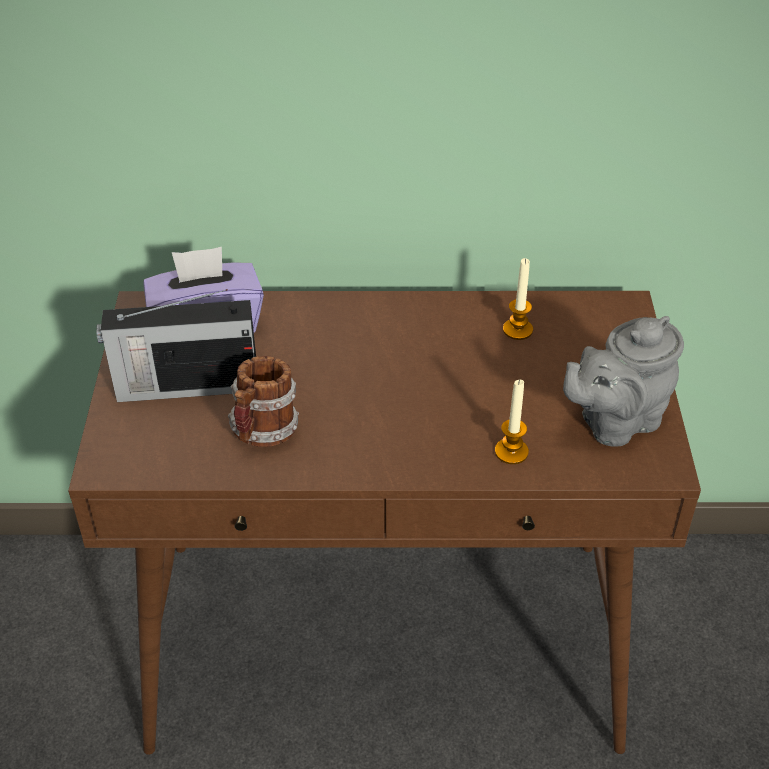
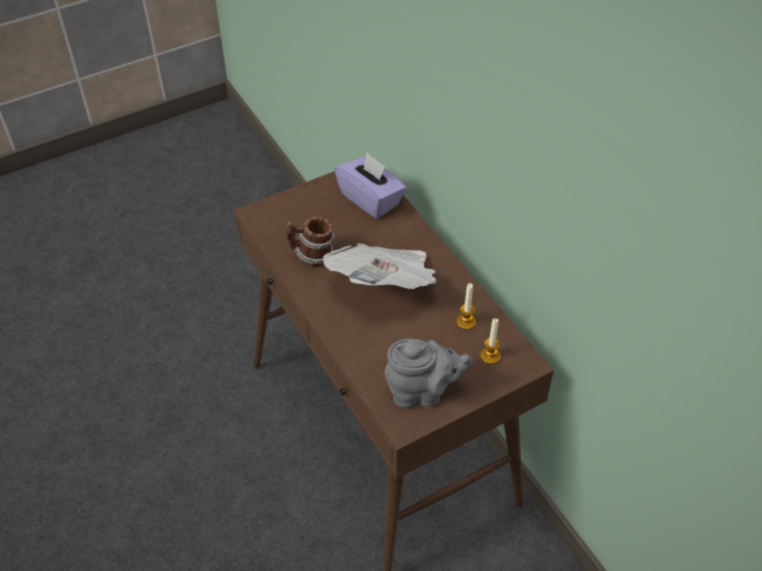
camera: 60 degrees right, 5 degrees up
radio [96,289,256,402] -> none
candle [495,379,529,464] -> candle moved to [480,318,500,364]
grey teapot [563,316,684,447] -> grey teapot turned 150 degrees clockwise [385,339,473,408]
none -> newspaper [323,243,437,289]

